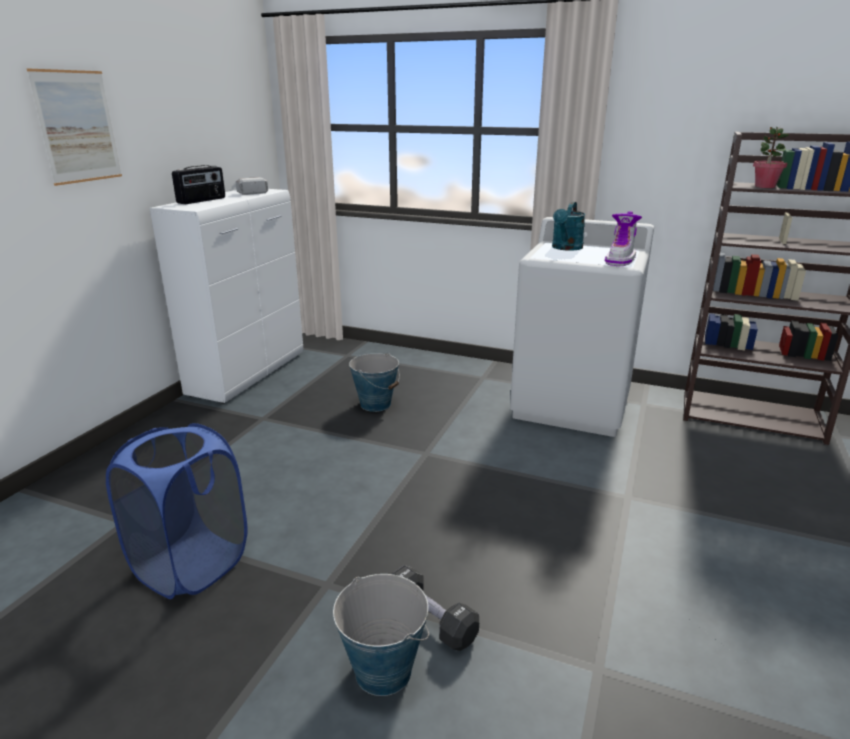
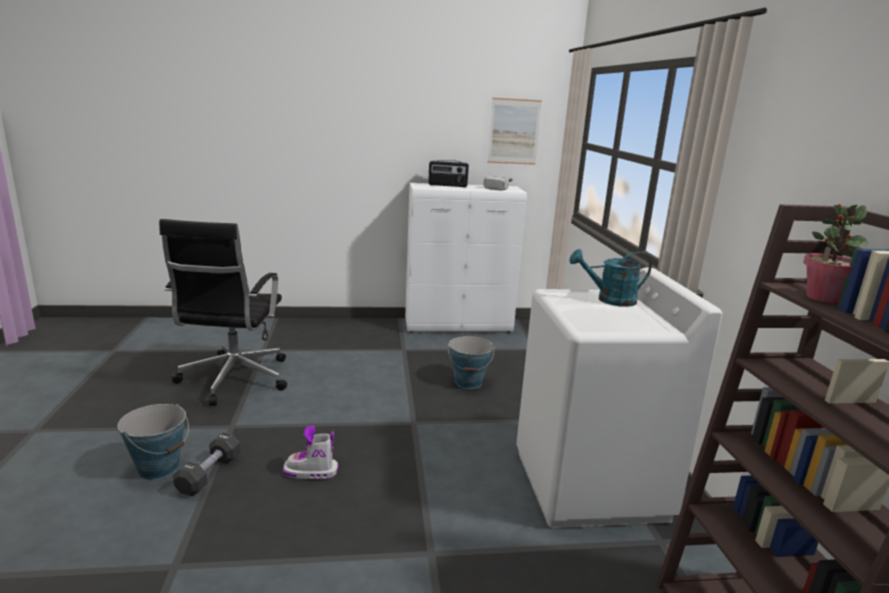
camera: 60 degrees right, 5 degrees down
picture [27,69,122,186] -> picture moved to [488,98,542,165]
blue laundry basket [106,423,248,599] -> black office chair [159,219,287,406]
boot [605,211,642,266] -> boot moved to [283,425,338,479]

